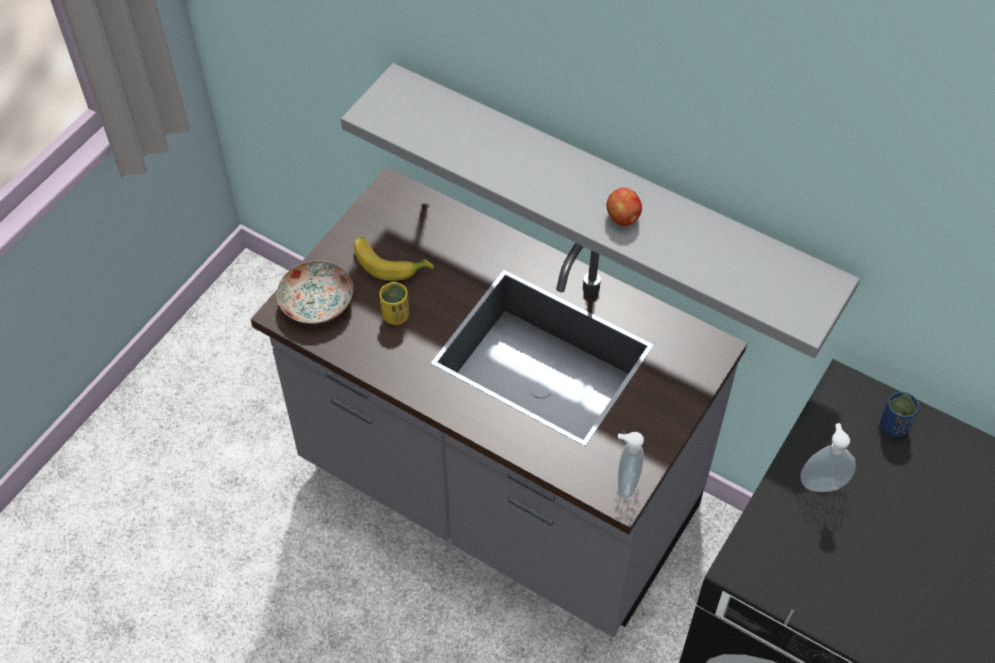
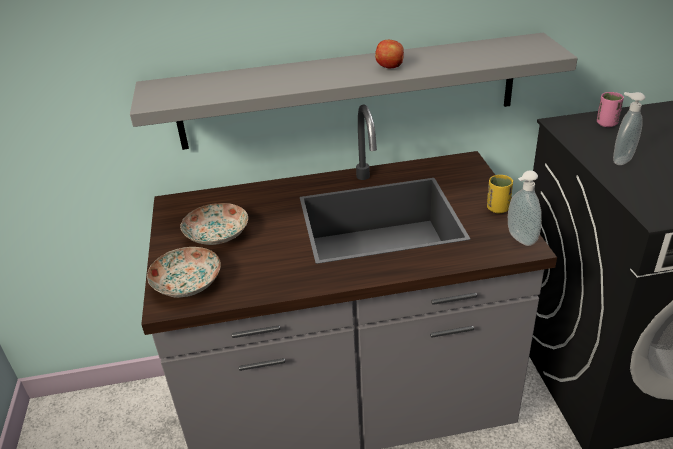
camera: 40 degrees left, 20 degrees down
banana [354,237,434,281] -> plate [180,203,248,245]
yellow cup [380,282,409,325] -> yellow cup moved to [487,175,513,213]
blue cup [880,392,919,437] -> pink cup [597,92,624,127]

